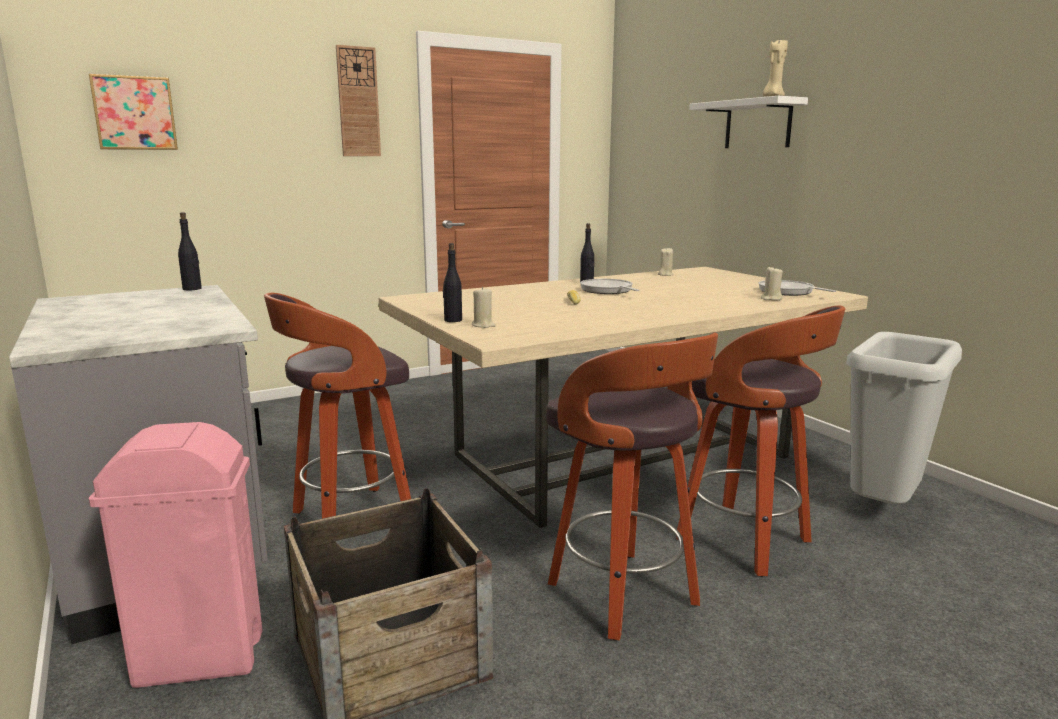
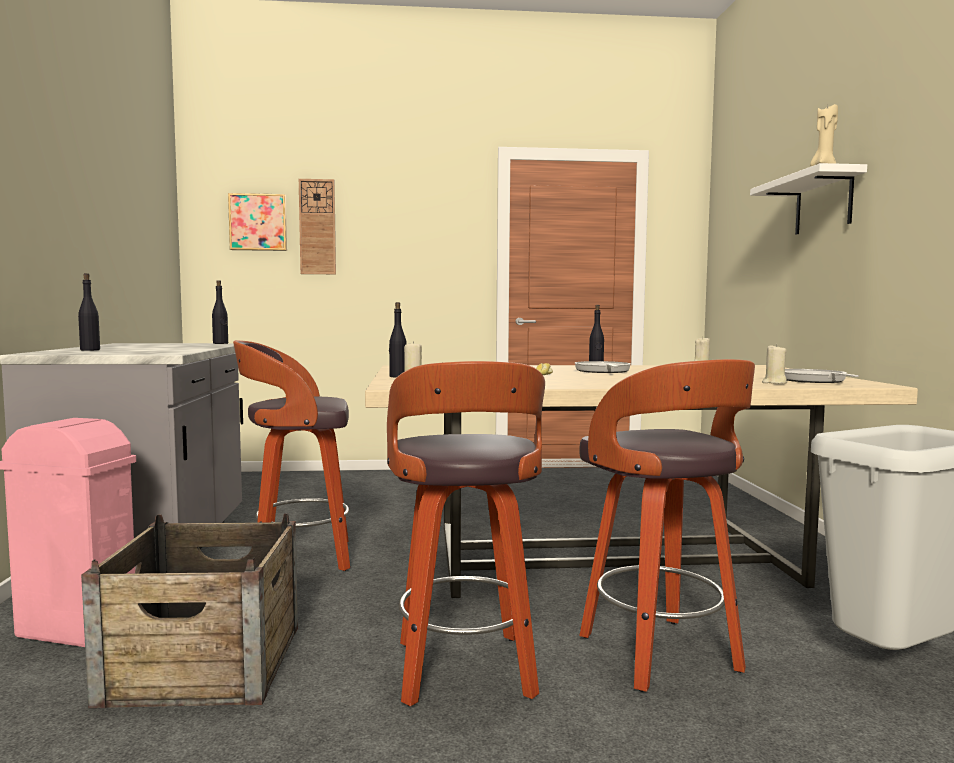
camera: 25 degrees right, 10 degrees down
wall clock [336,45,381,156] -> wall clock moved to [299,179,336,274]
none -> black bottle [78,273,100,351]

